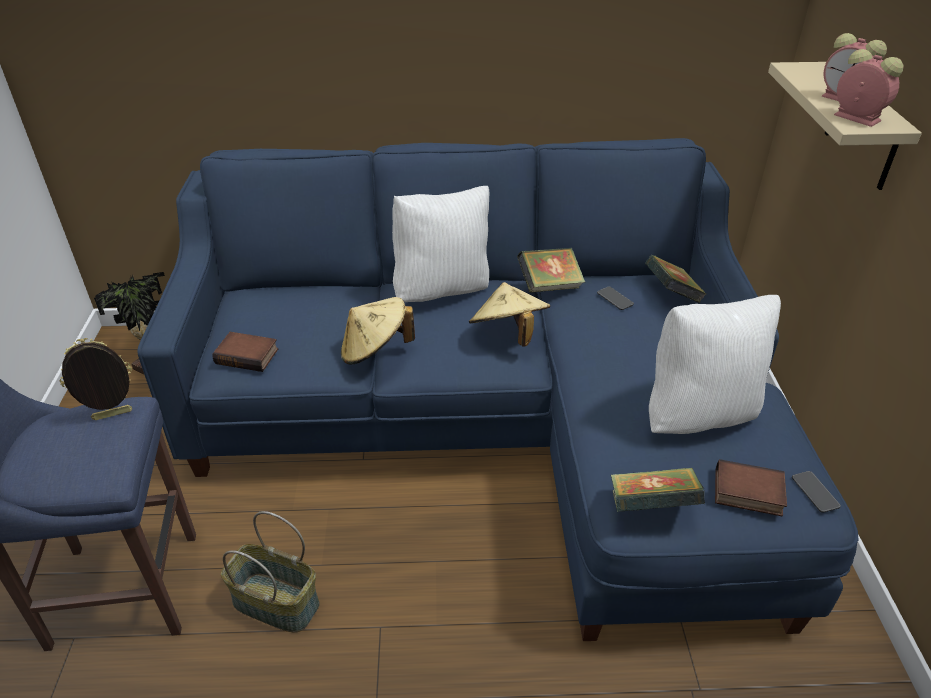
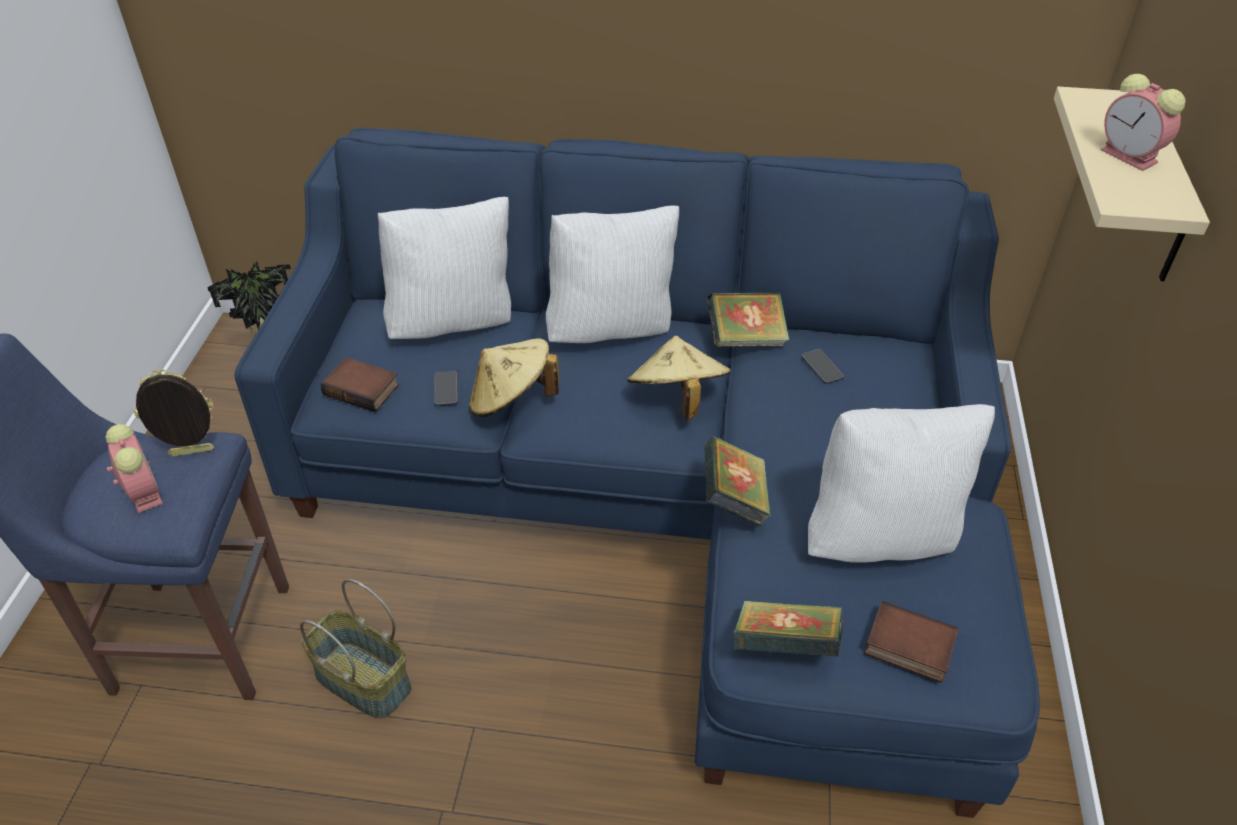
camera: 10 degrees right, 5 degrees up
book [645,255,706,303] -> book moved to [704,437,771,526]
phone [792,471,841,513] -> phone moved to [434,371,458,406]
alarm clock [834,49,903,127] -> alarm clock moved to [106,424,163,513]
none -> white pillow [378,197,511,339]

